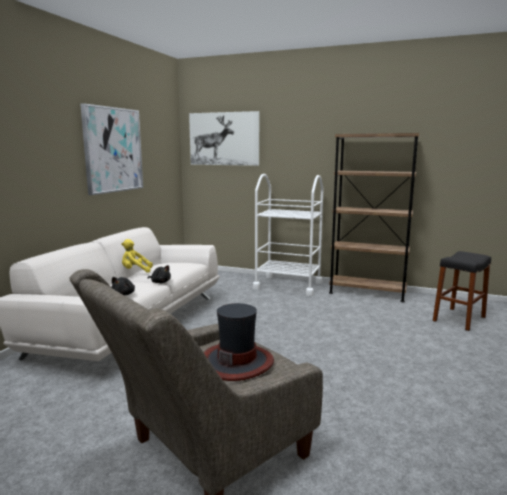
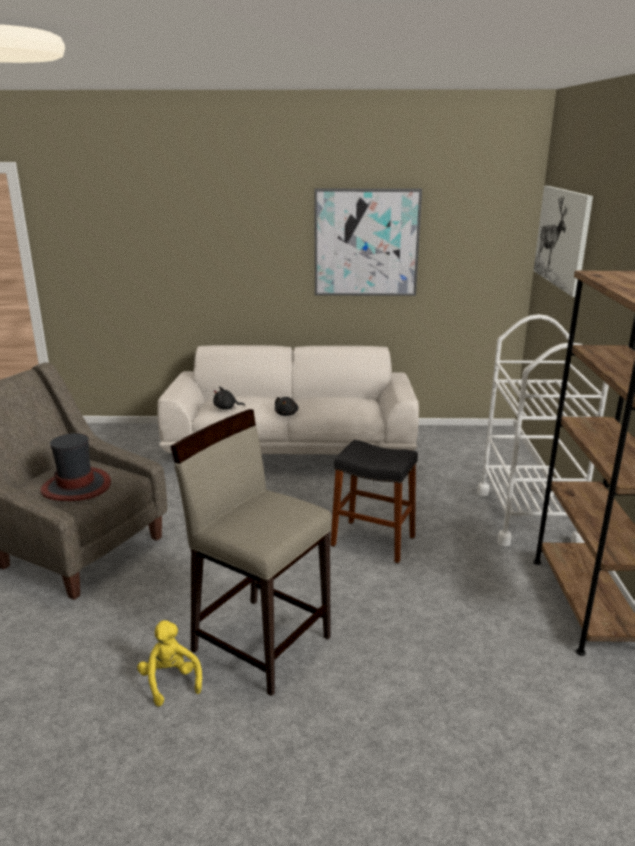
camera: 70 degrees right, 10 degrees up
yellow plush toy [121,239,153,273] -> yellow plush toy moved to [137,620,202,707]
black stool [433,251,491,331] -> black stool moved to [330,440,418,563]
none -> beige stool [170,409,332,696]

